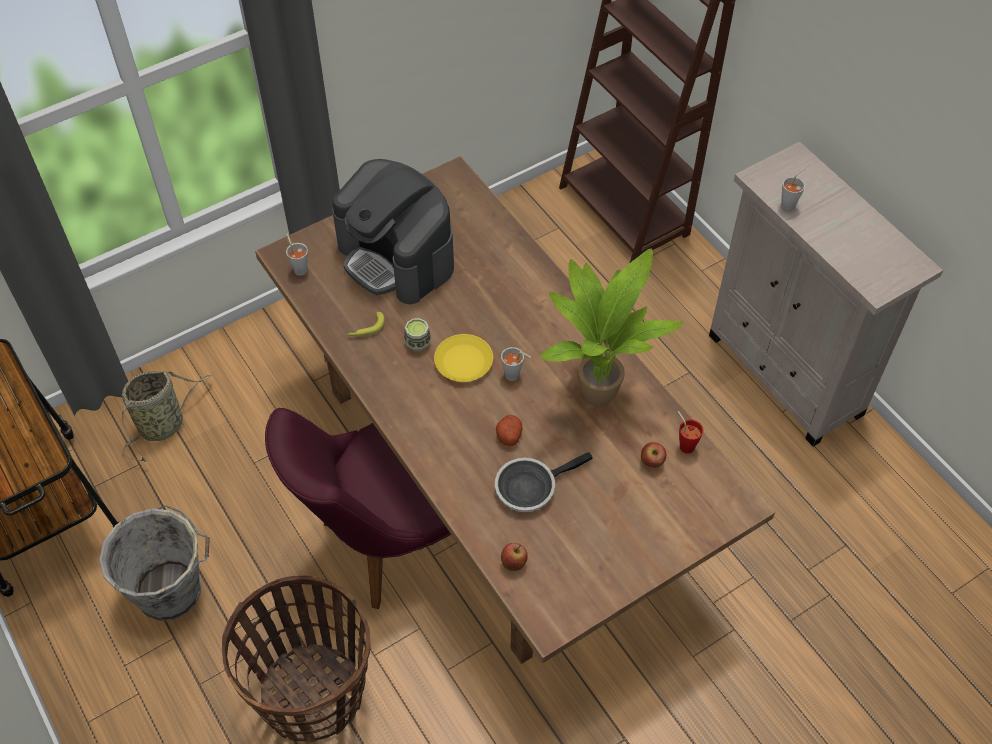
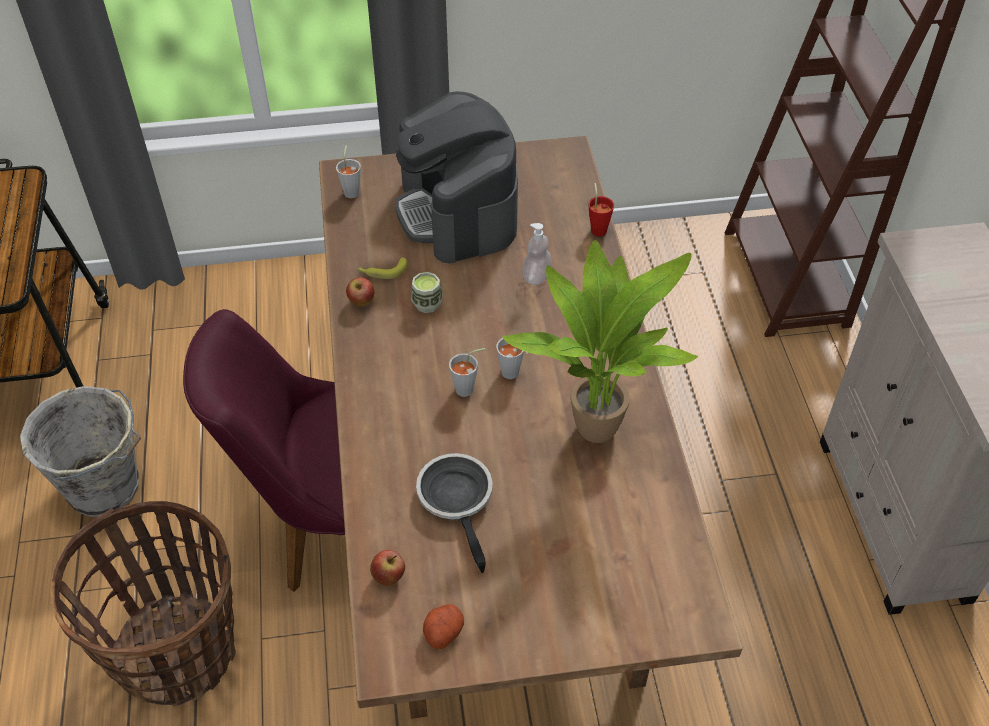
camera: 25 degrees right, 5 degrees down
basket [122,371,212,462] -> none
yellow plate [434,334,493,382] -> none
frying pan [495,452,593,512] -> frying pan turned 75 degrees clockwise [416,453,493,573]
potato [496,415,522,446] -> potato moved to [423,604,464,649]
apple [641,442,666,468] -> apple moved to [346,277,375,307]
red cup [678,411,703,454] -> red cup moved to [589,183,614,237]
grey cup [781,168,806,211] -> grey cup moved to [449,348,485,397]
none -> soap dispenser [522,223,552,285]

